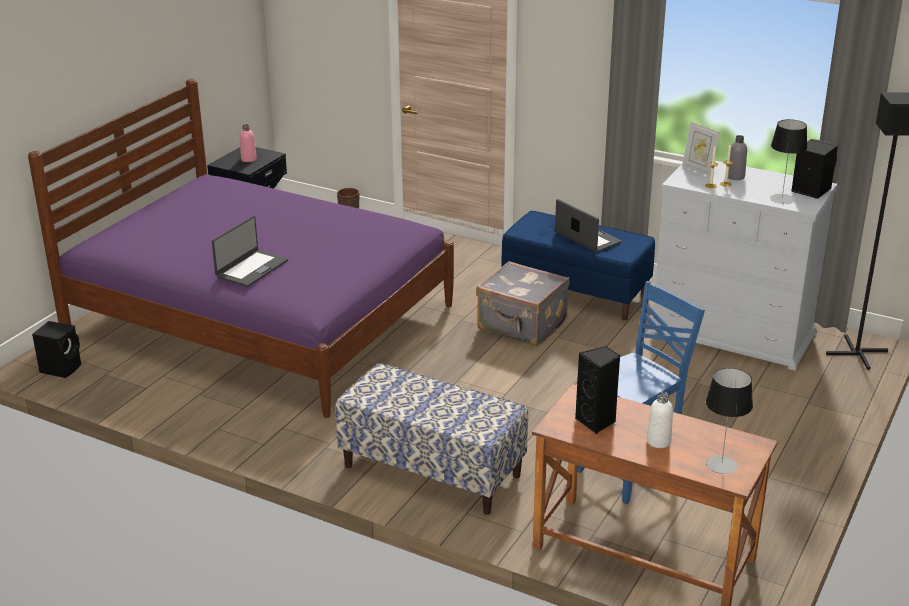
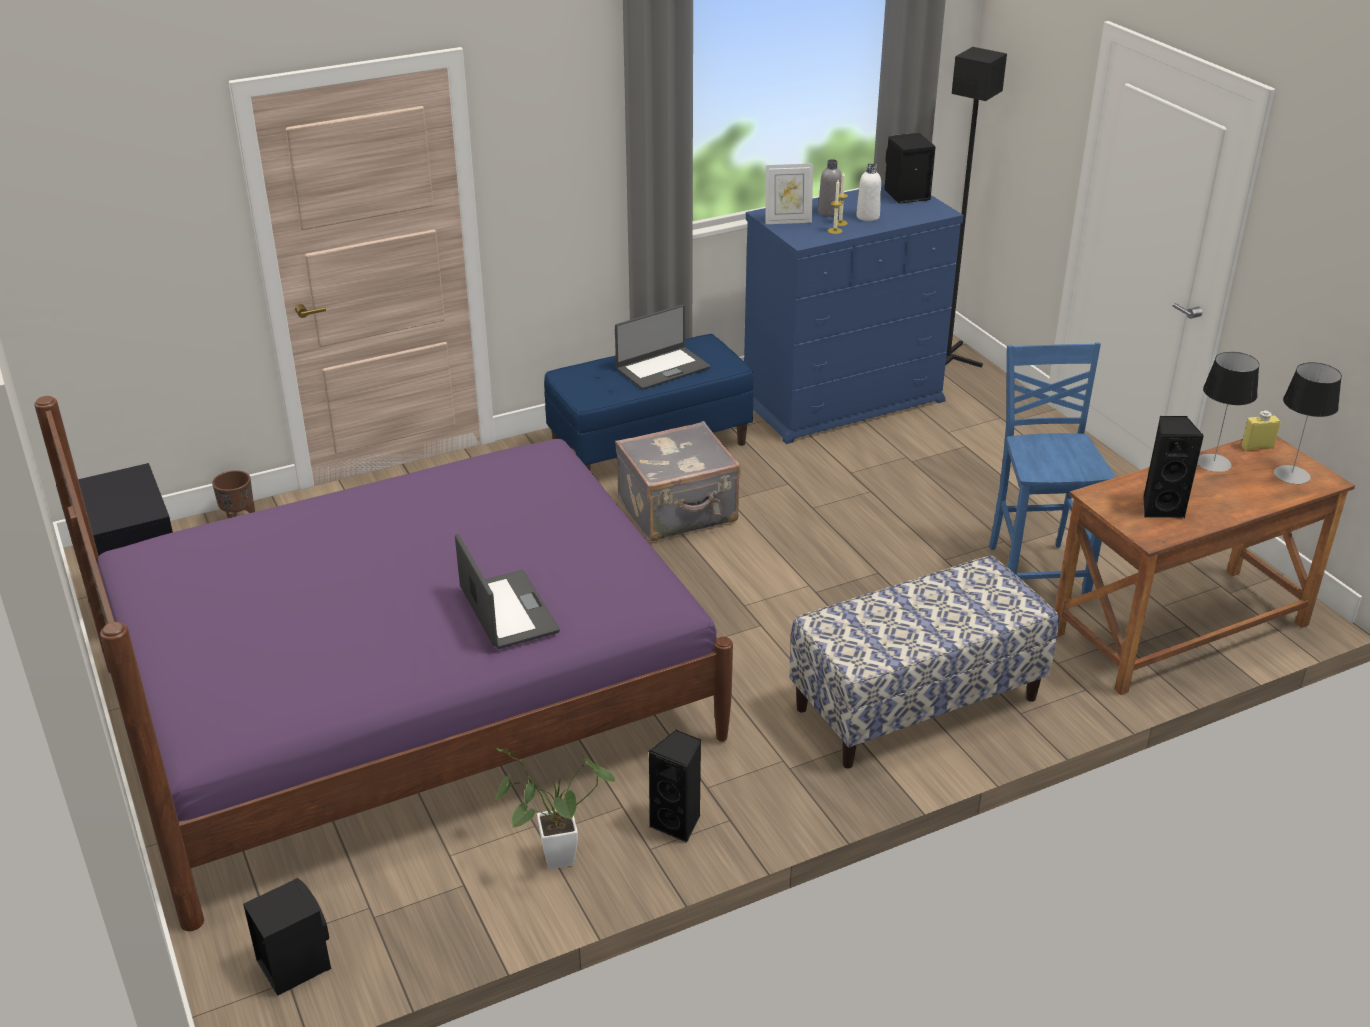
camera: 55 degrees left, 5 degrees up
pink bottle [240,124,257,162] -> none
laptop [555,199,622,252] -> laptop turned 150 degrees clockwise [615,304,710,390]
white bottle [647,392,673,448] -> white bottle moved to [856,163,881,221]
white dresser [648,161,837,371] -> blue dresser [744,184,964,444]
table lamp [770,119,807,204] -> table lamp moved to [1197,352,1259,472]
none -> potted plant [494,748,615,869]
none -> black speaker [648,730,701,843]
none -> yellow bottle [1241,410,1281,451]

